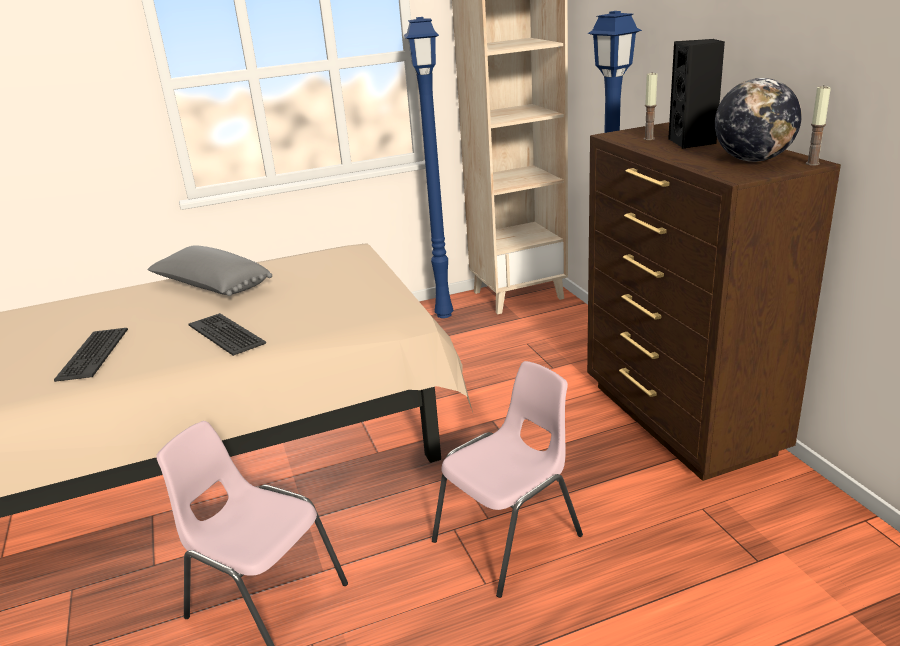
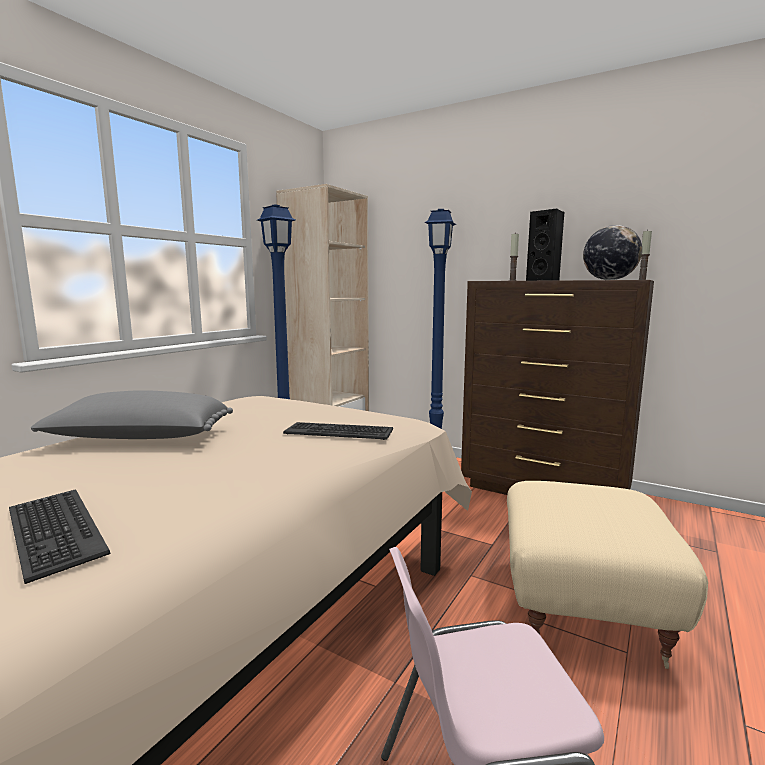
camera: 40 degrees left, 15 degrees down
keyboard [188,313,266,356] -> keyboard moved to [283,422,393,440]
pink chair [432,361,583,598] -> beige ottoman [507,481,708,669]

